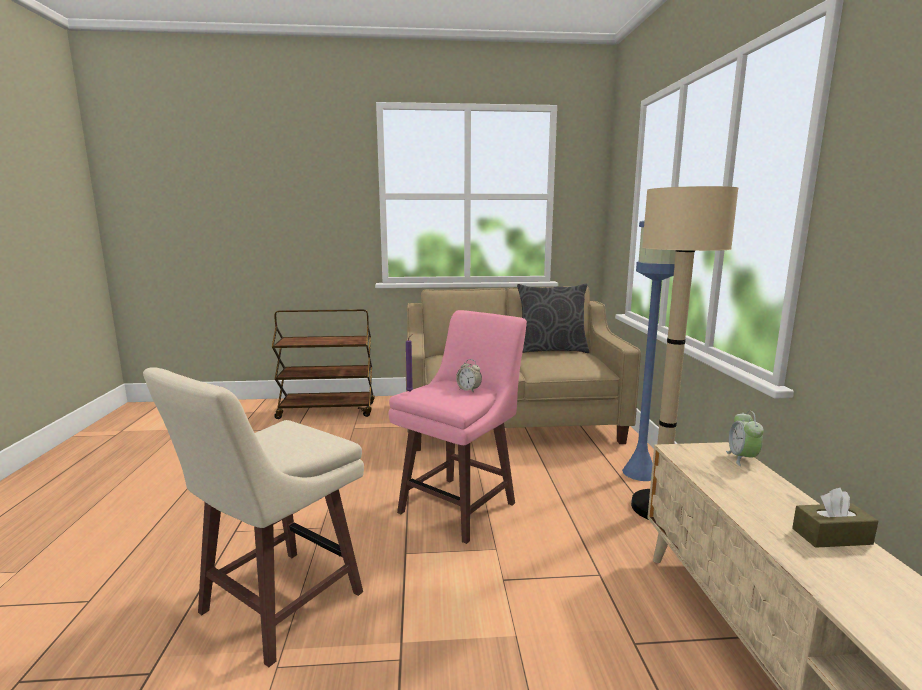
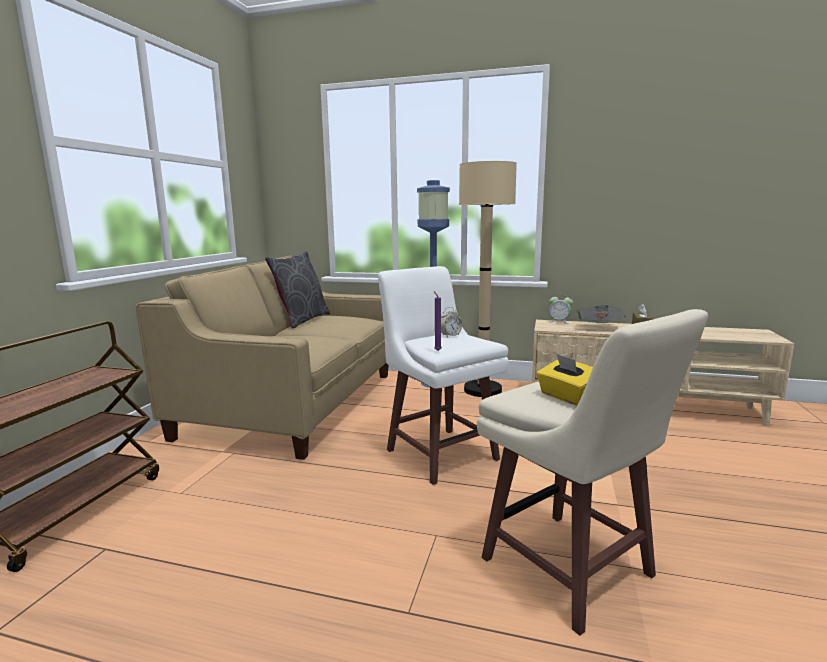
camera: 70 degrees left, 0 degrees up
pink stool [388,310,527,544] -> white stool [378,266,509,485]
none -> yellow tissue box [537,354,593,406]
none -> newspaper [576,305,626,323]

